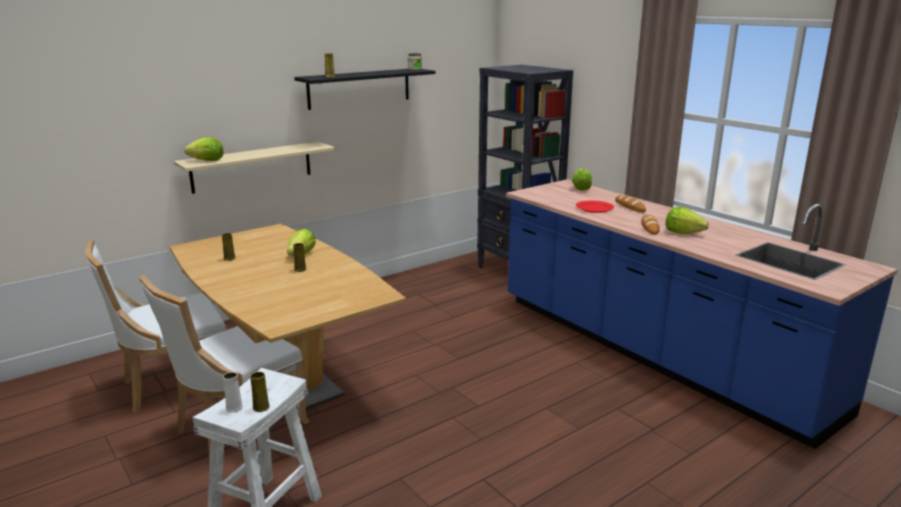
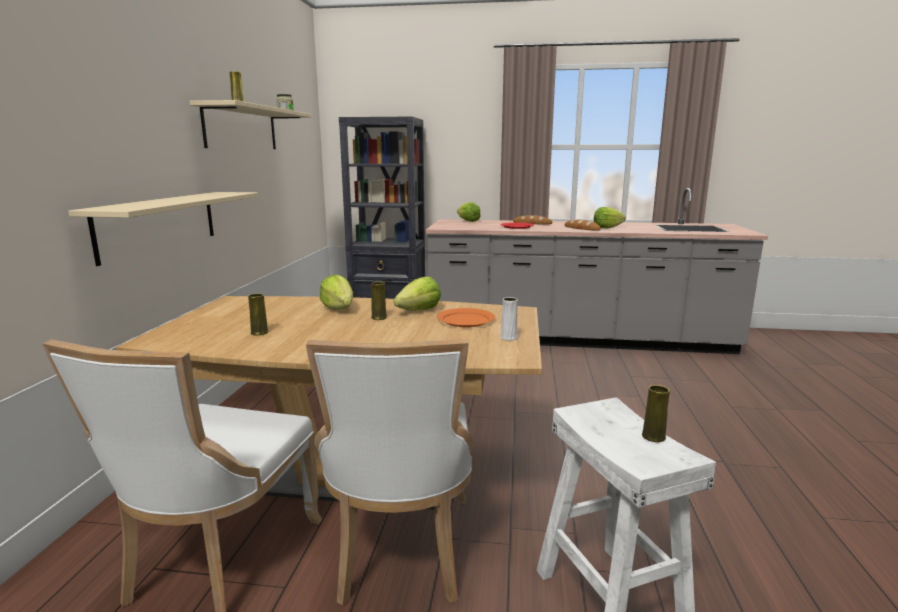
camera: 45 degrees left, 5 degrees down
lettuce [184,137,224,161] -> lettuce moved to [394,276,441,311]
white vase [223,372,243,413] -> white vase moved to [500,297,518,341]
black shelf [294,69,435,110] -> beige shelf [190,100,312,149]
blue counter [506,179,898,449] -> grey counter [426,188,768,354]
none -> orange plate [437,308,495,327]

